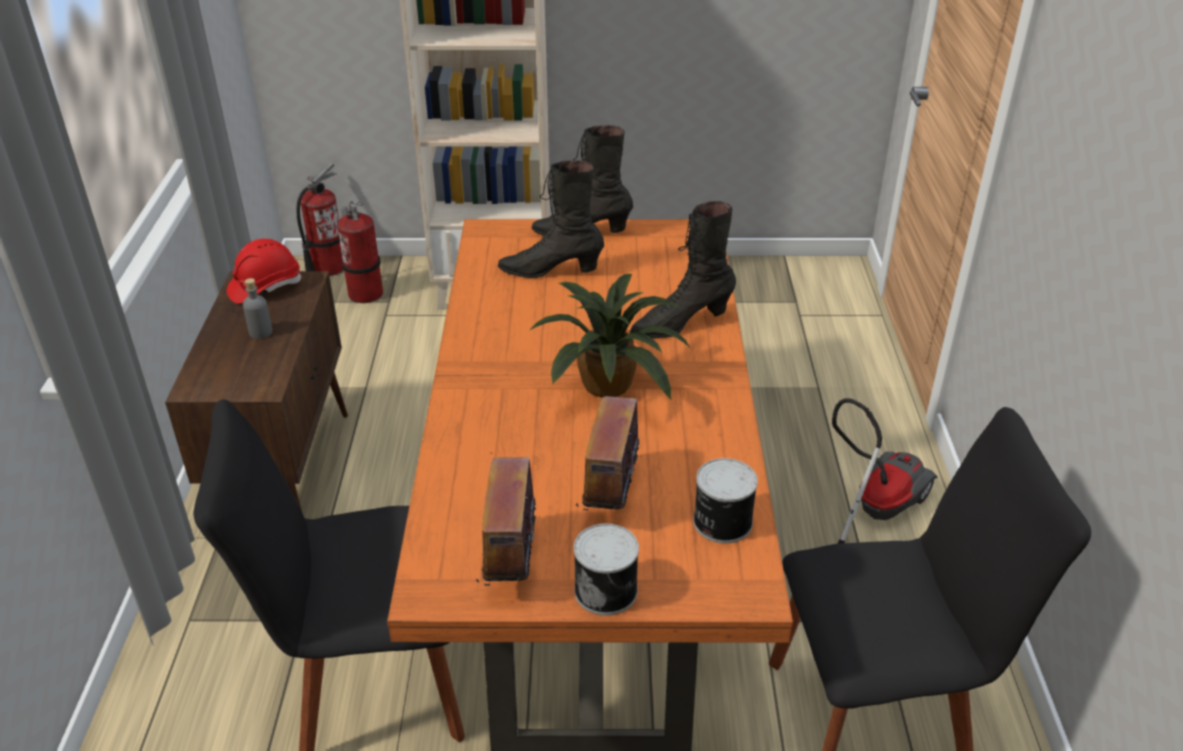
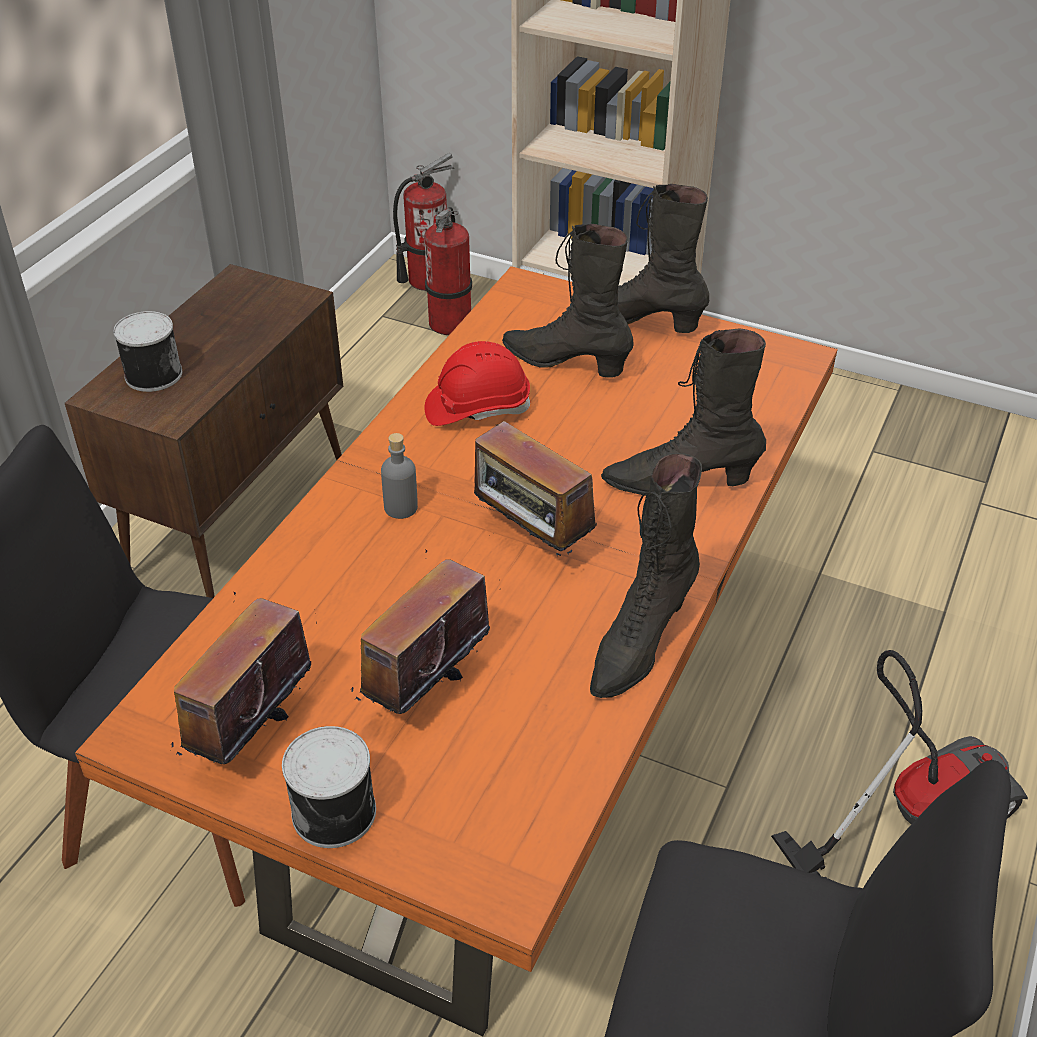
camera: 25 degrees right, 5 degrees up
red hard hat [227,239,301,304] -> red hard hat moved to [424,341,530,426]
grey bottle [243,278,272,339] -> grey bottle moved to [381,433,418,519]
potted plant [529,274,691,400] -> radio [474,421,597,559]
can [693,458,758,543] -> can moved to [113,311,182,392]
none -> black boot [590,453,702,698]

